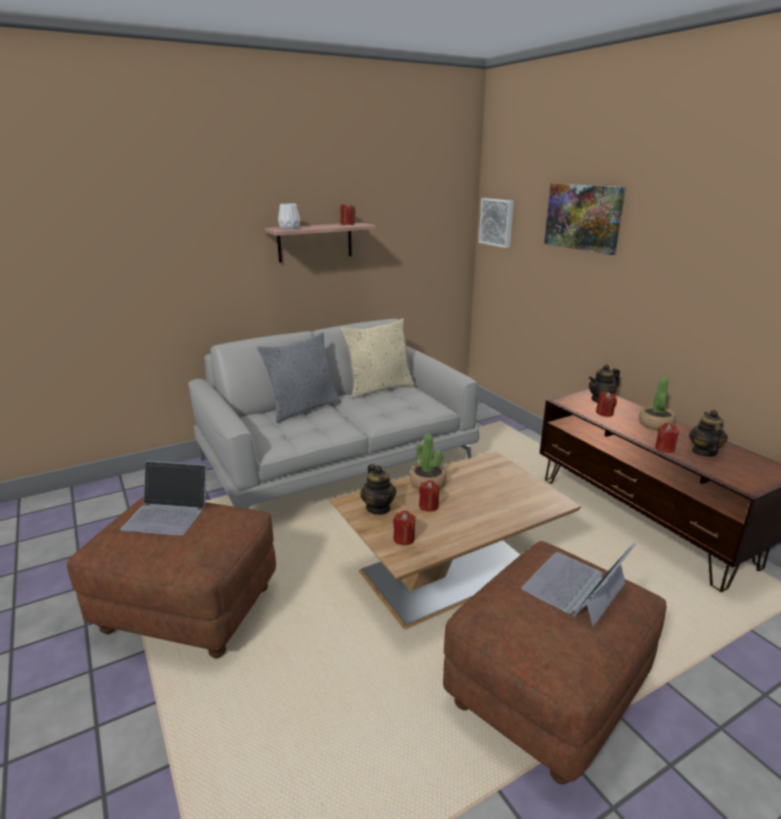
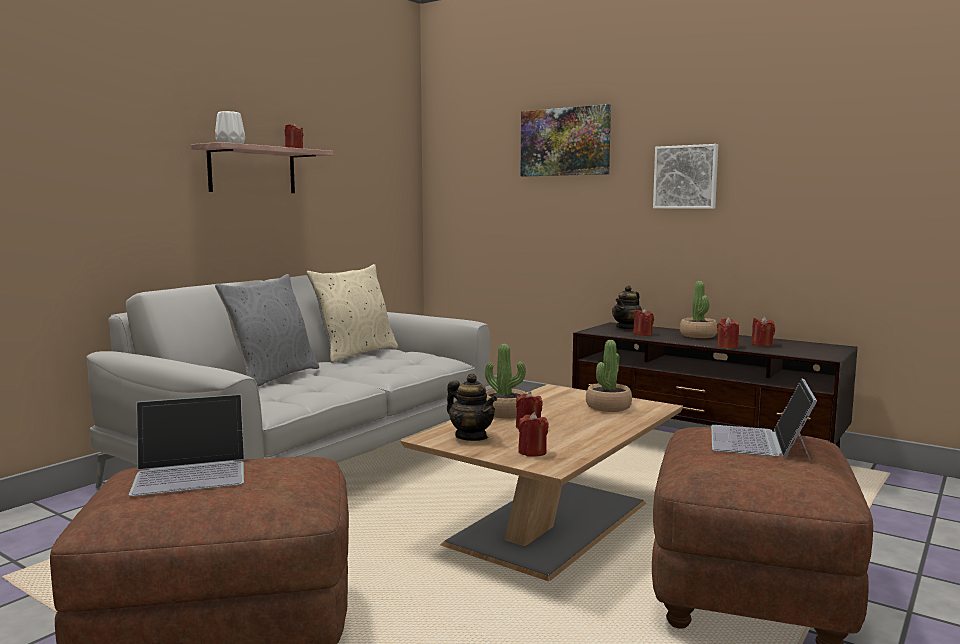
camera: 25 degrees left, 15 degrees down
picture [479,198,514,248] -> picture moved to [653,144,718,209]
teapot [689,410,728,457] -> red candle [751,316,775,347]
none -> potted plant [586,340,632,412]

